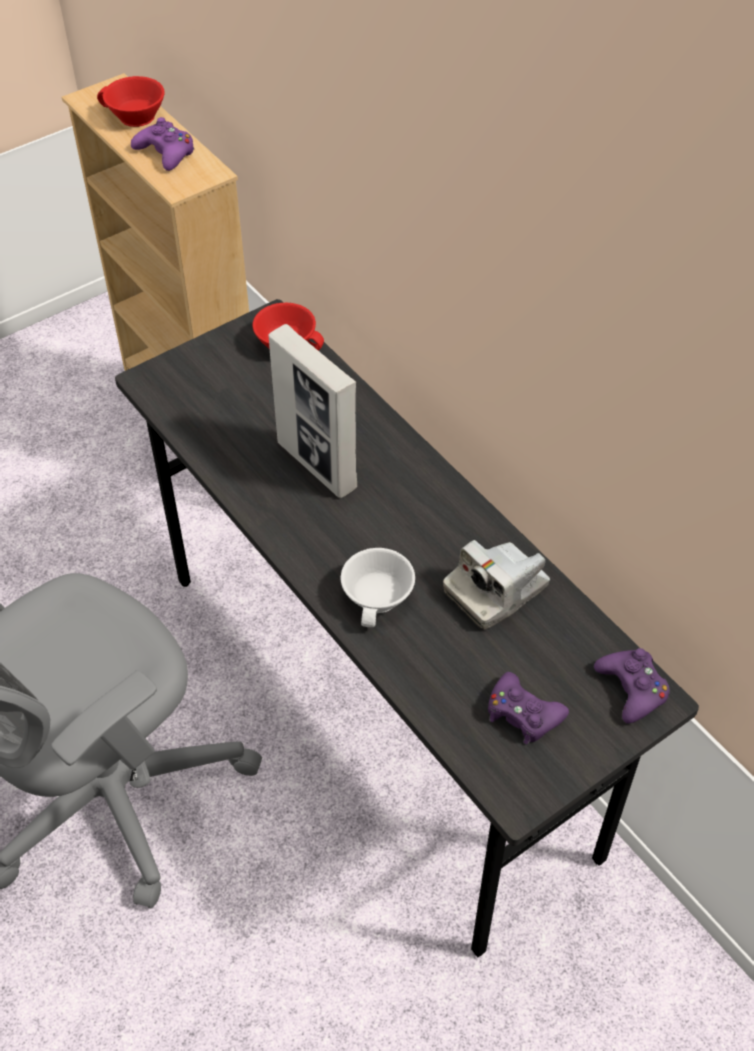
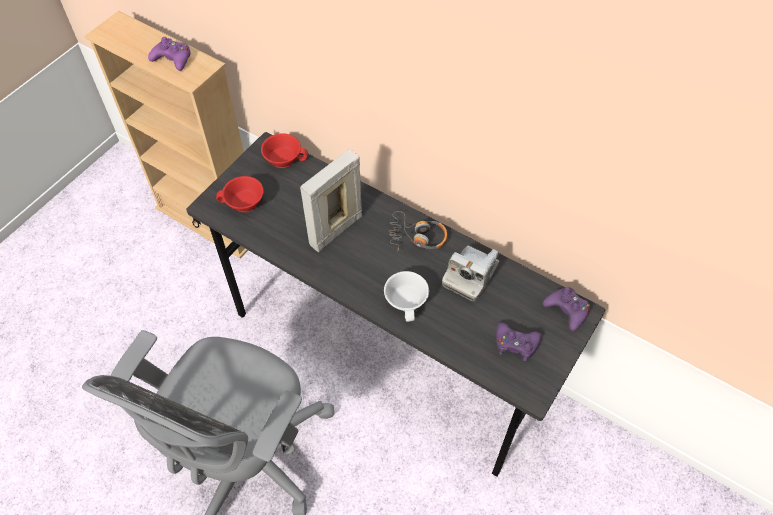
camera: 20 degrees left, 5 degrees up
red cup [97,76,164,127] -> red cup moved to [216,176,264,212]
picture frame [269,324,357,498] -> picture frame turned 105 degrees clockwise [300,149,362,252]
none -> headphones [389,211,447,250]

